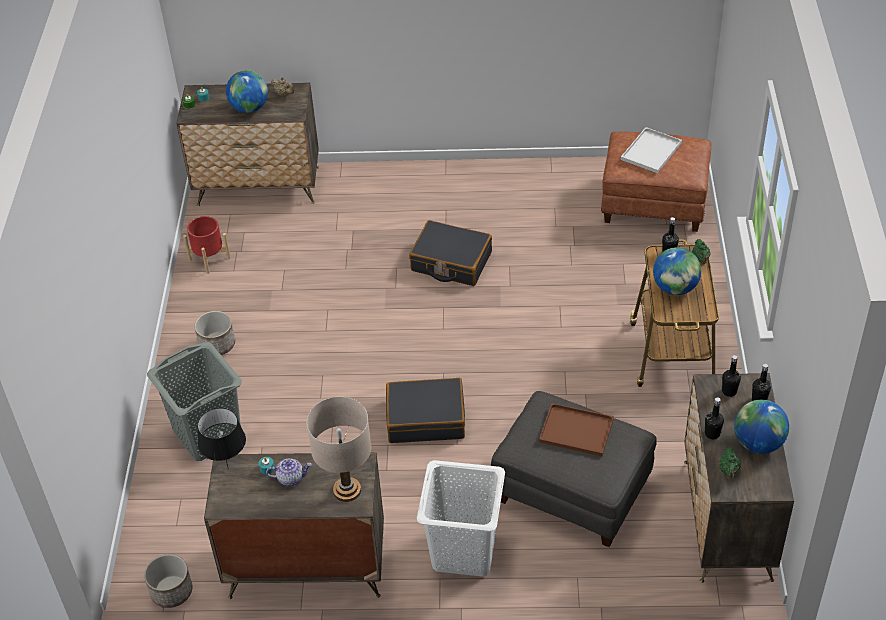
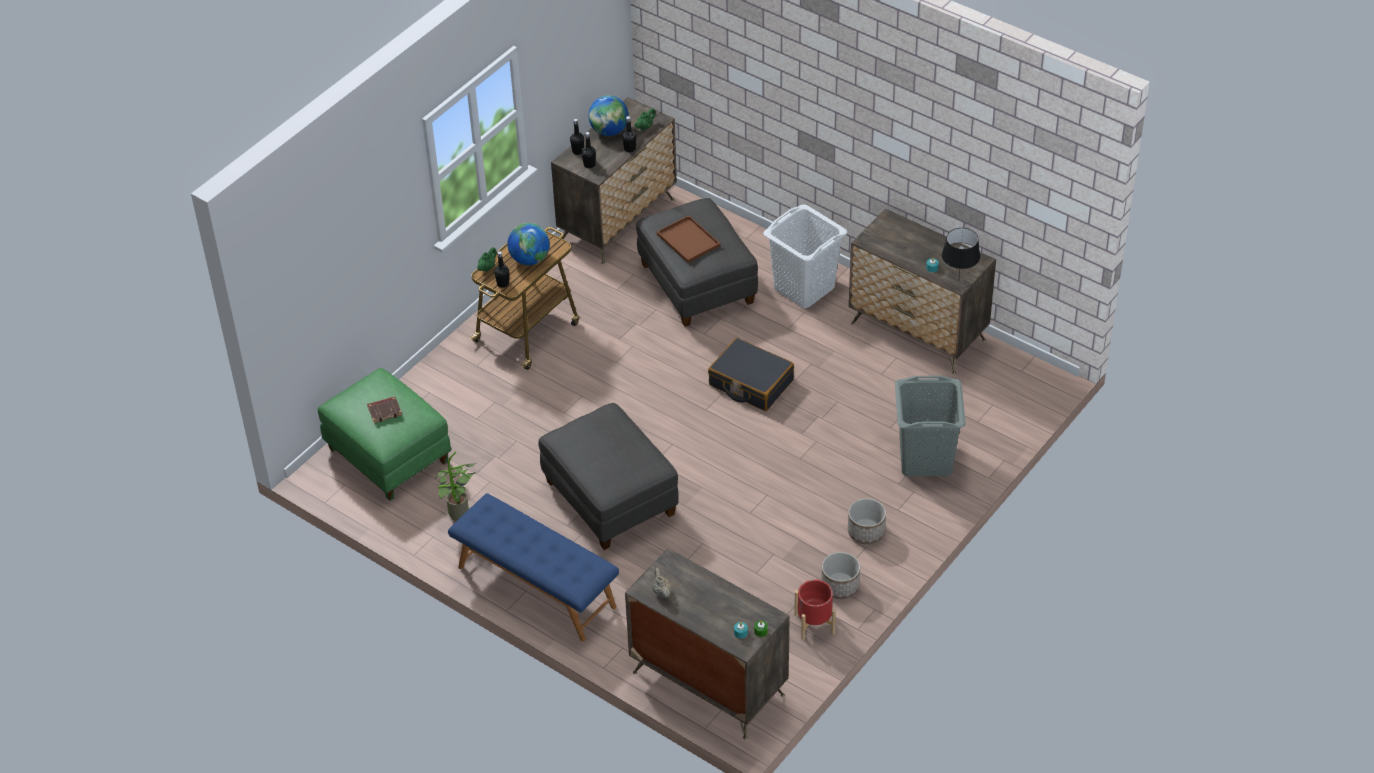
camera: 145 degrees left, 0 degrees up
planter [144,554,192,608] -> planter moved to [821,552,860,599]
globe [226,70,268,113] -> none
teapot [266,459,311,486] -> none
beige table lamp [307,397,371,502] -> none
black suitcase [409,220,492,286] -> grey ottoman [538,403,679,550]
brown ottoman [601,132,711,232] -> green ottoman [317,368,451,501]
white tray [621,127,682,173] -> brown book [367,396,402,423]
none -> potted plant [435,452,476,521]
none -> blue bench [448,493,619,641]

